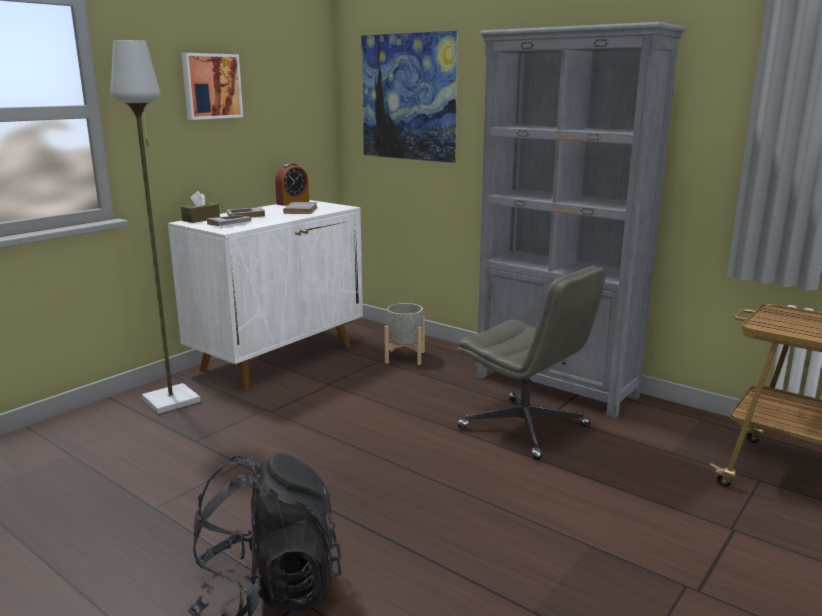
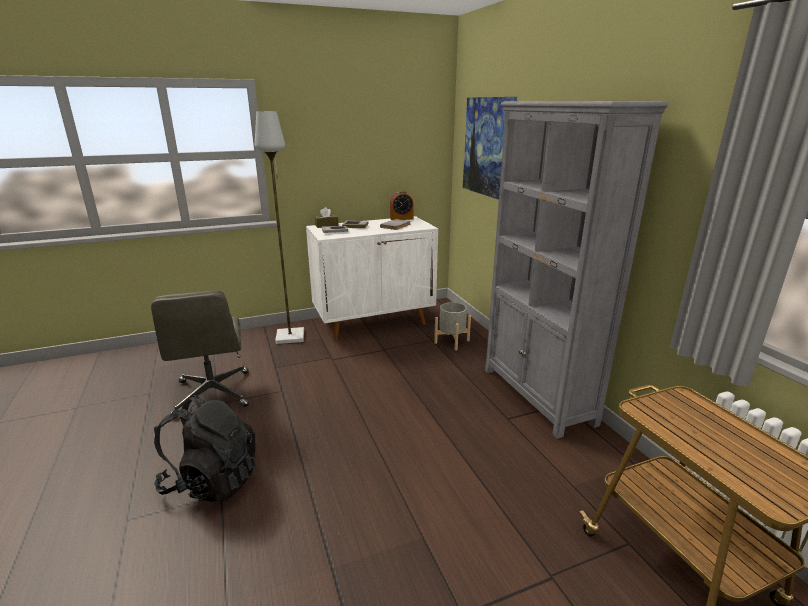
camera: 30 degrees right, 5 degrees up
picture [181,53,243,120] -> none
grey office chair [457,265,606,460] -> grey office chair moved to [151,291,249,418]

